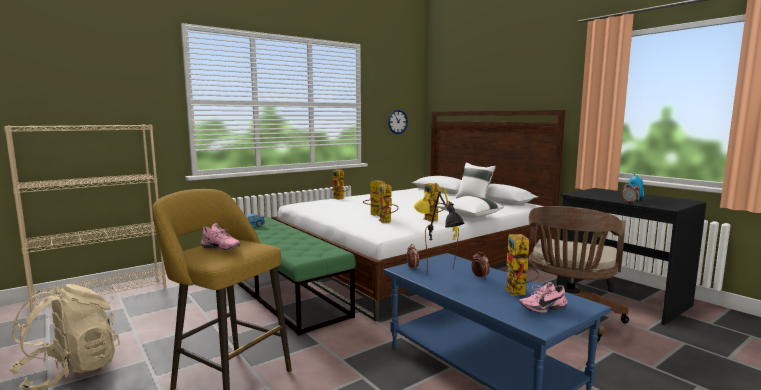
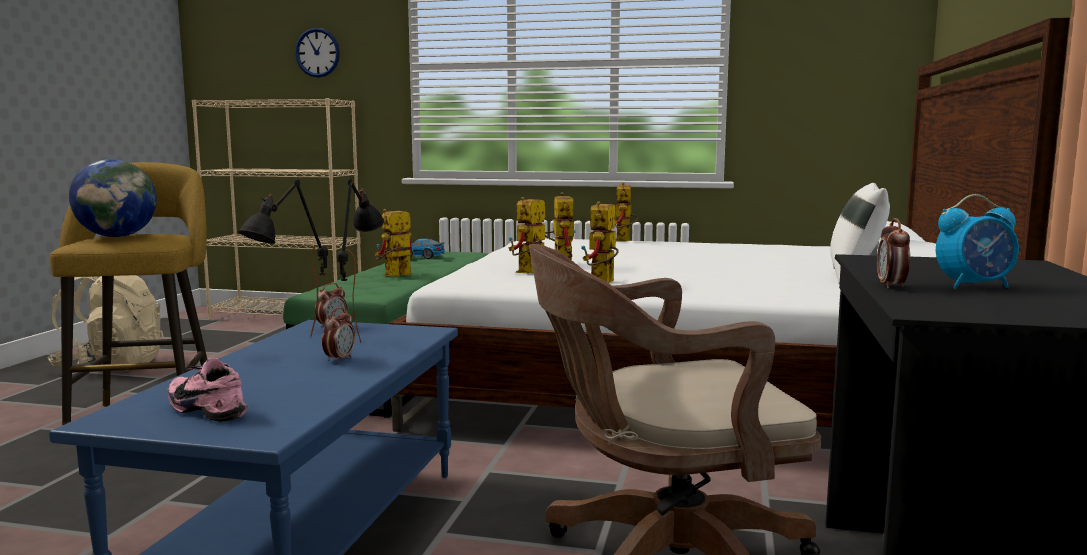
camera: 50 degrees right, 0 degrees up
pink shoe [201,223,241,250] -> globe [69,159,157,237]
wall clock [388,110,408,134] -> wall clock moved to [295,28,340,78]
yellow table lamp [414,187,459,268] -> black table lamp [337,178,384,343]
white pillow [438,196,503,218] -> none
toy robot [505,234,540,296] -> toy robot moved to [375,209,413,277]

